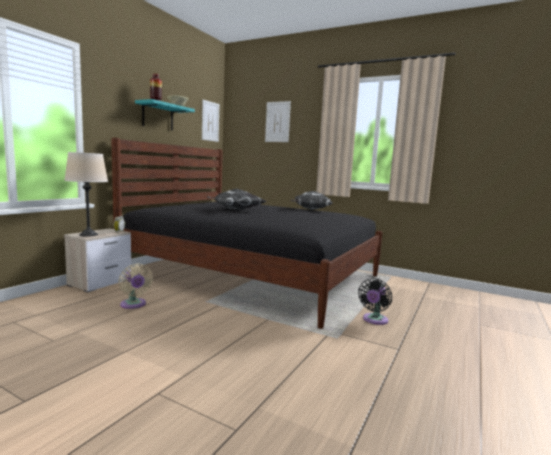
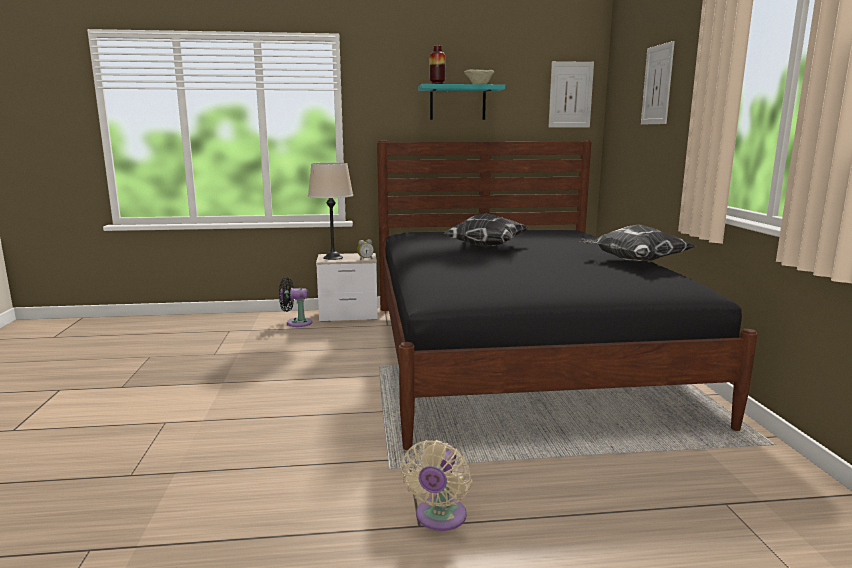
camera: 55 degrees right, 5 degrees up
beige fan [119,263,153,309] -> beige fan moved to [401,440,471,531]
black fan [358,278,392,325] -> black fan moved to [279,277,313,327]

